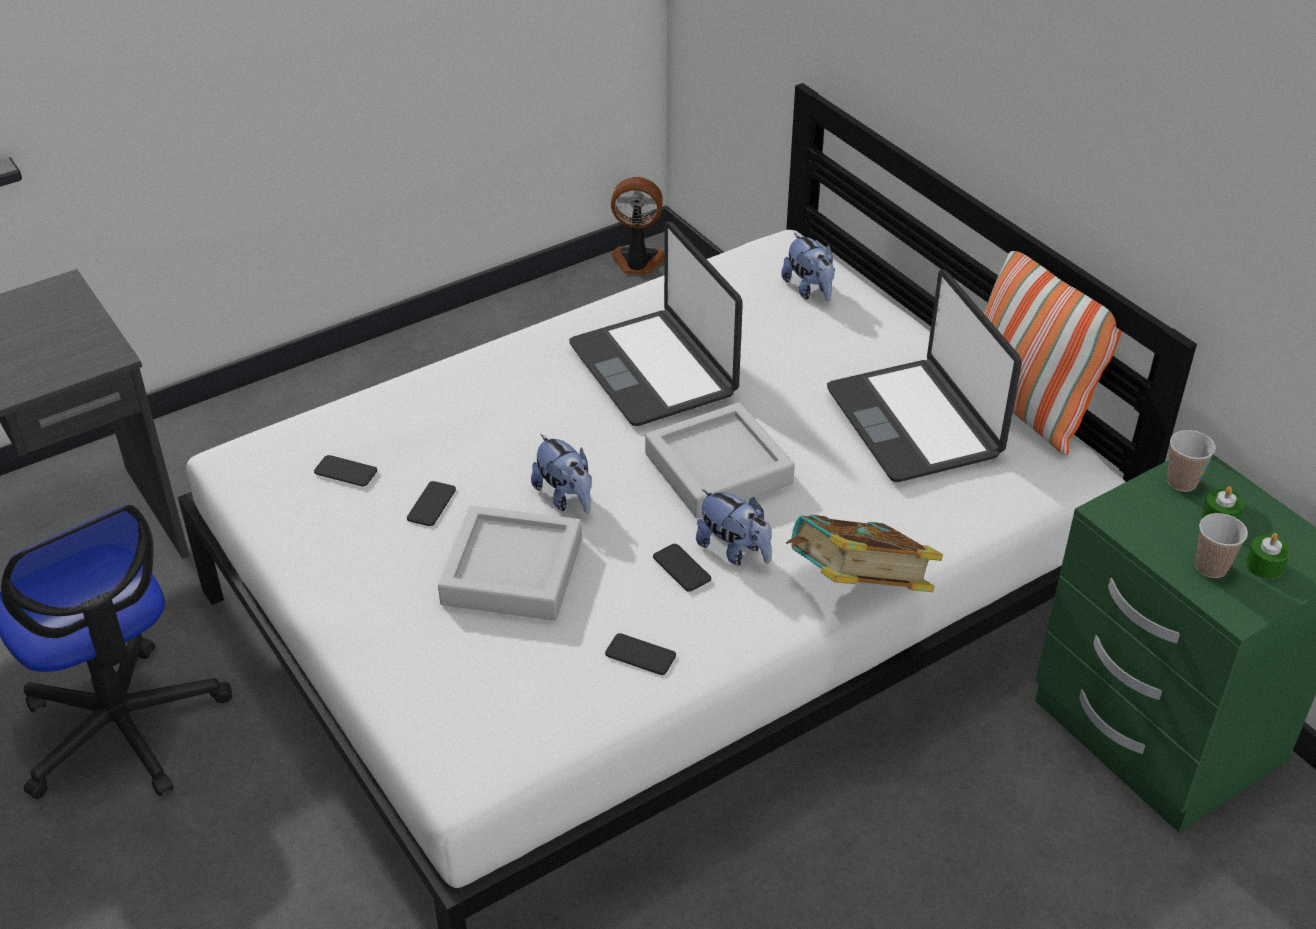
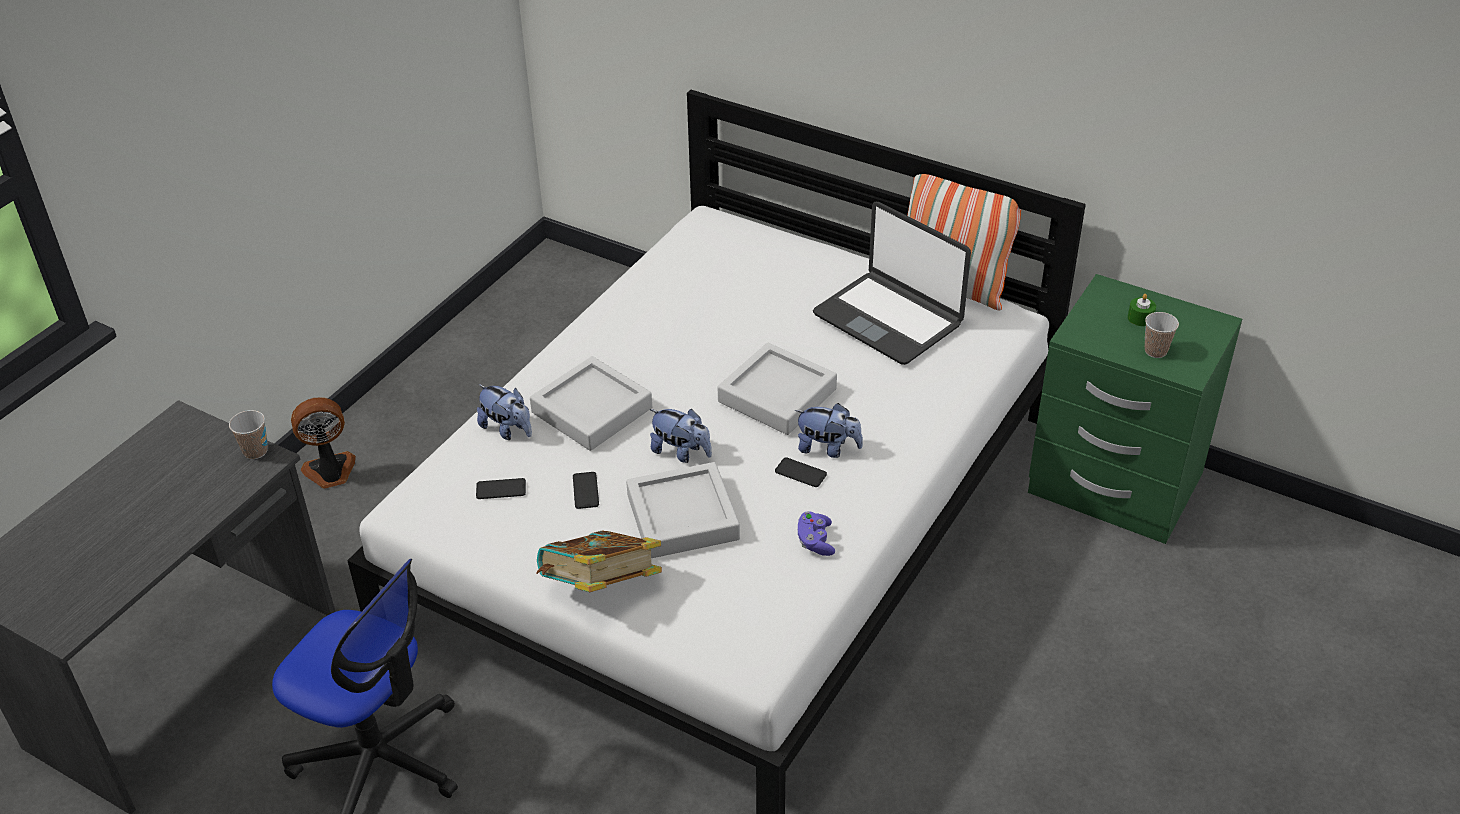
camera: 25 degrees left, 0 degrees up
laptop [569,221,743,426] -> none
phone [605,633,676,675] -> purple game controller [798,511,835,556]
fan [611,177,664,275] -> fan moved to [291,398,356,489]
plush toy [781,233,835,301] -> plush toy moved to [477,384,532,440]
book [786,515,943,592] -> book moved to [536,530,662,592]
cup [1167,430,1216,492] -> cup moved to [229,410,268,459]
green candle [1246,533,1290,579] -> none
none -> grey tray [530,356,652,451]

